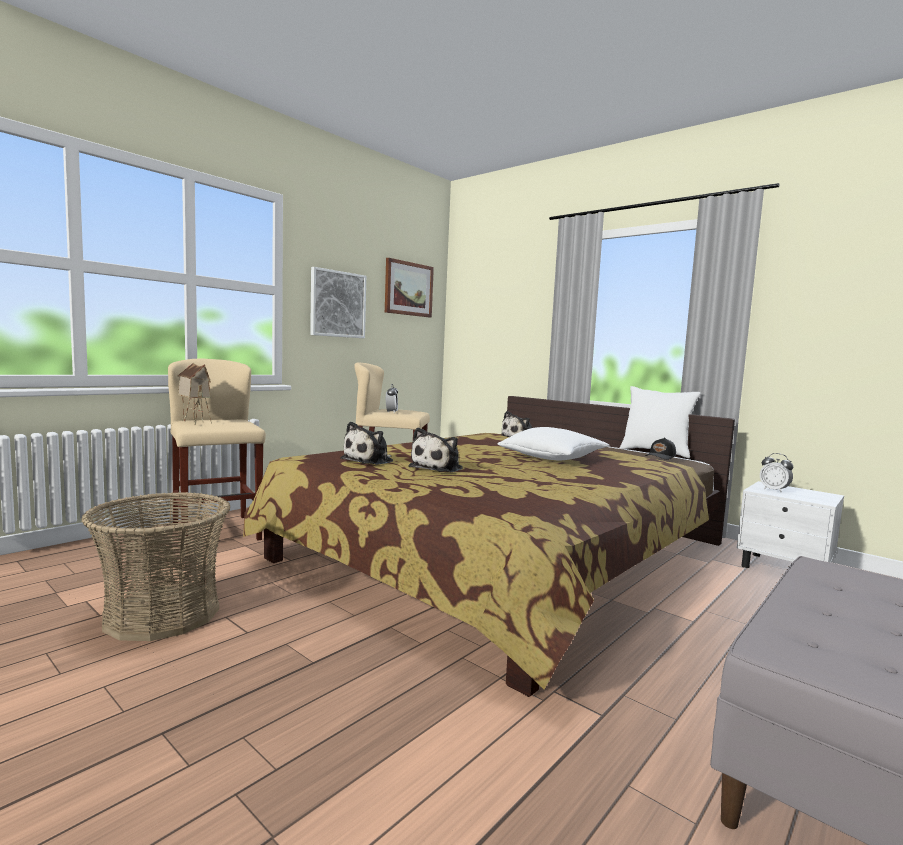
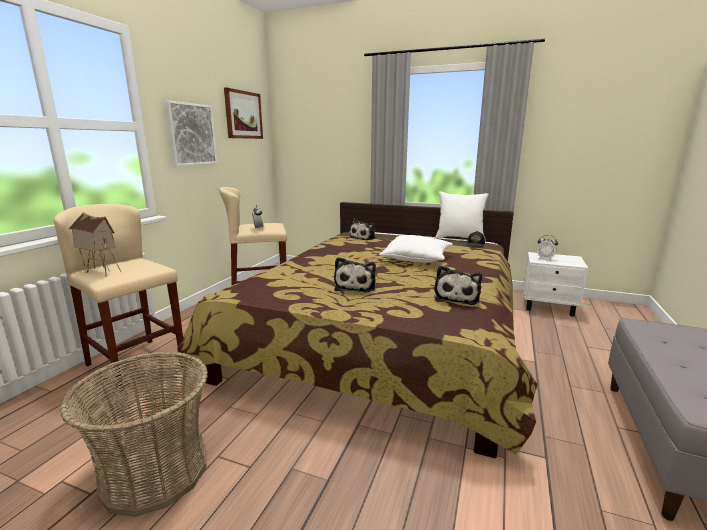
camera: 20 degrees left, 10 degrees up
plush toy [340,422,393,465] -> plush toy moved to [434,265,482,305]

